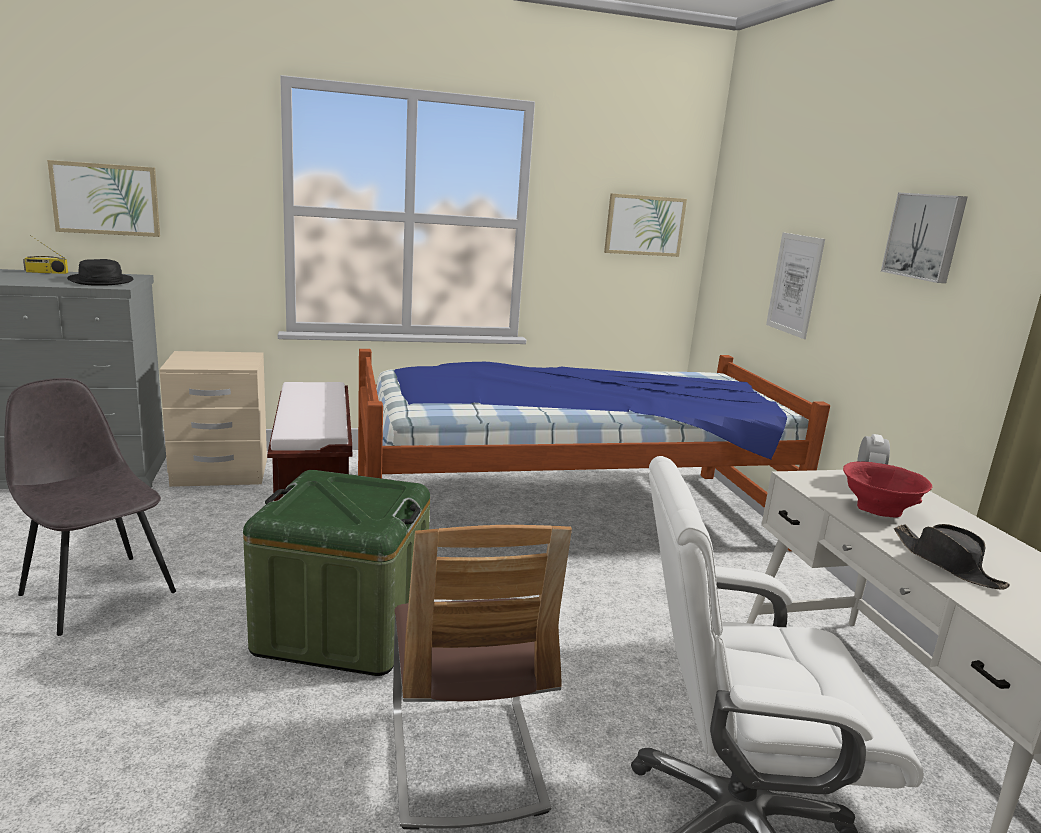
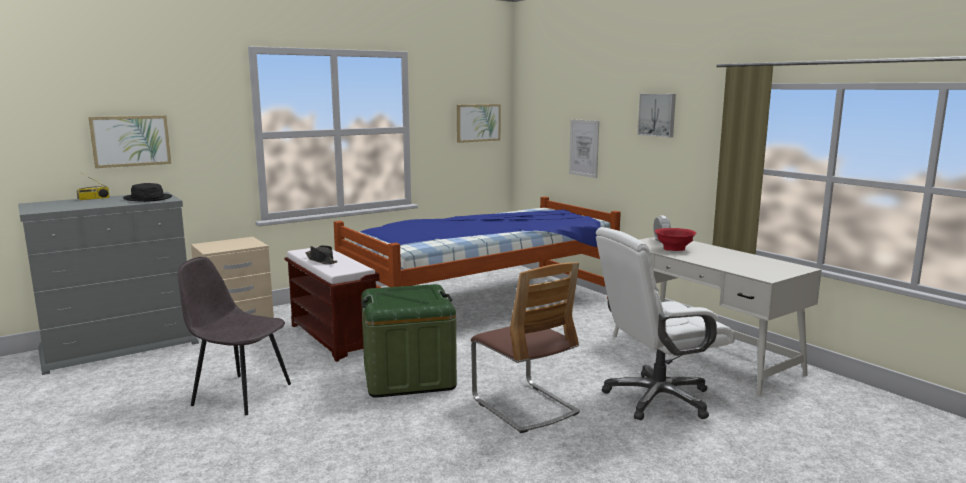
camera: 20 degrees left, 5 degrees down
black hat [894,524,1010,590] -> black hat moved to [305,246,338,264]

